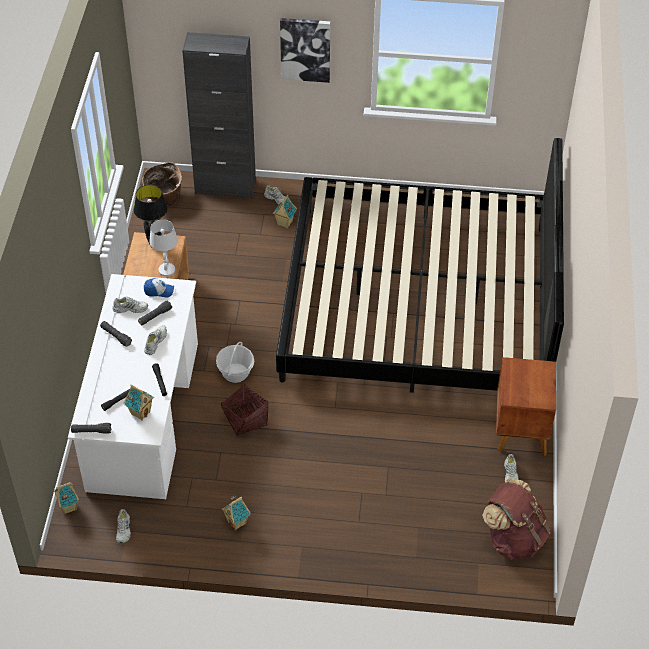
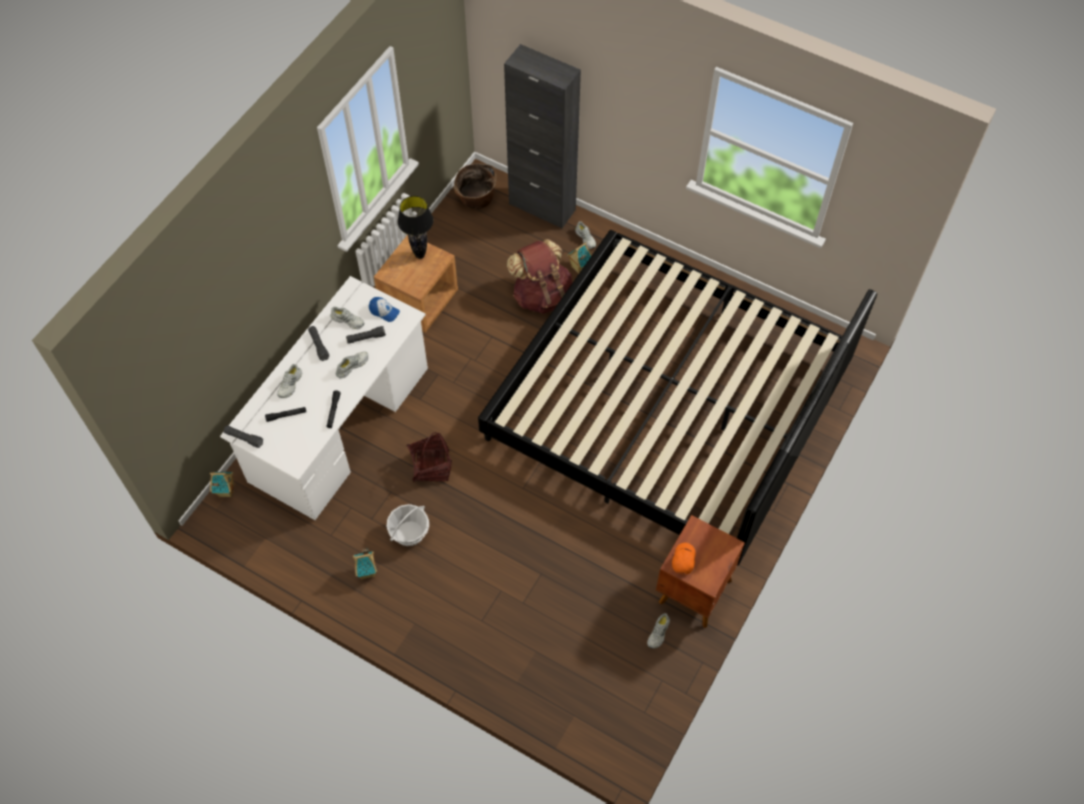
camera: 25 degrees right, 10 degrees up
white shoe [116,509,131,543] -> white shoe moved to [277,364,302,398]
toy house [124,384,154,421] -> none
white table lamp [149,219,178,277] -> none
basket [216,342,254,383] -> basket moved to [387,504,429,546]
picture [280,18,330,83] -> none
brown backpack [482,478,551,560] -> brown backpack moved to [507,239,573,314]
none -> orange cap [672,543,696,575]

